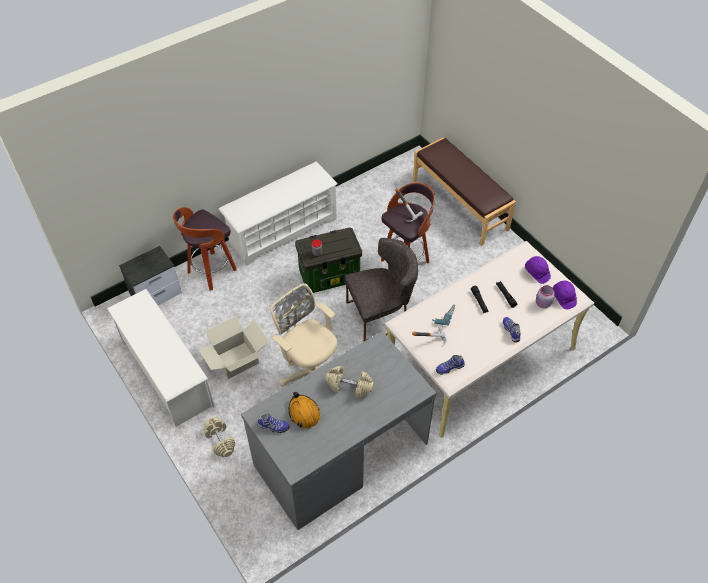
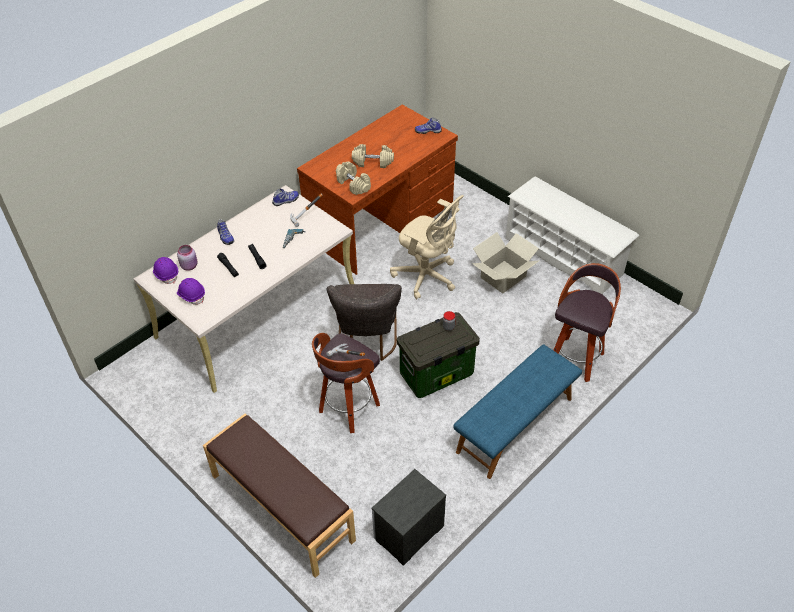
camera: 170 degrees right, 5 degrees down
nightstand [119,246,182,305] -> nightstand moved to [371,469,446,566]
beige dumbbell [204,417,235,457] -> beige dumbbell moved to [336,162,371,195]
white shoe rack [218,162,338,266] -> blue bench [453,345,582,479]
grey desk [241,331,436,530] -> brown desk [297,105,458,275]
orange hard hat [289,391,320,428] -> none
grey chair [345,238,418,341] -> grey chair turned 60 degrees counterclockwise [327,284,402,361]

